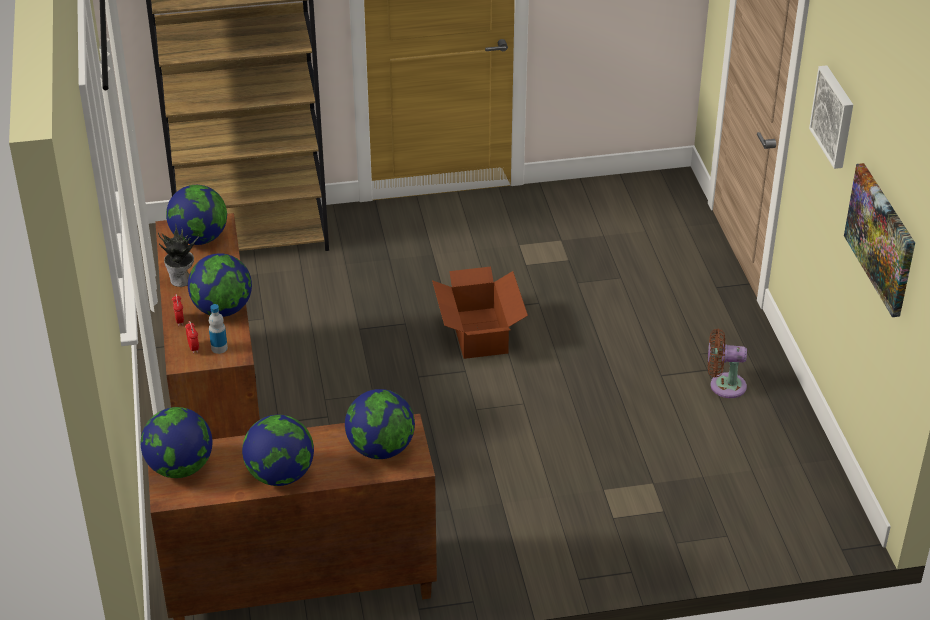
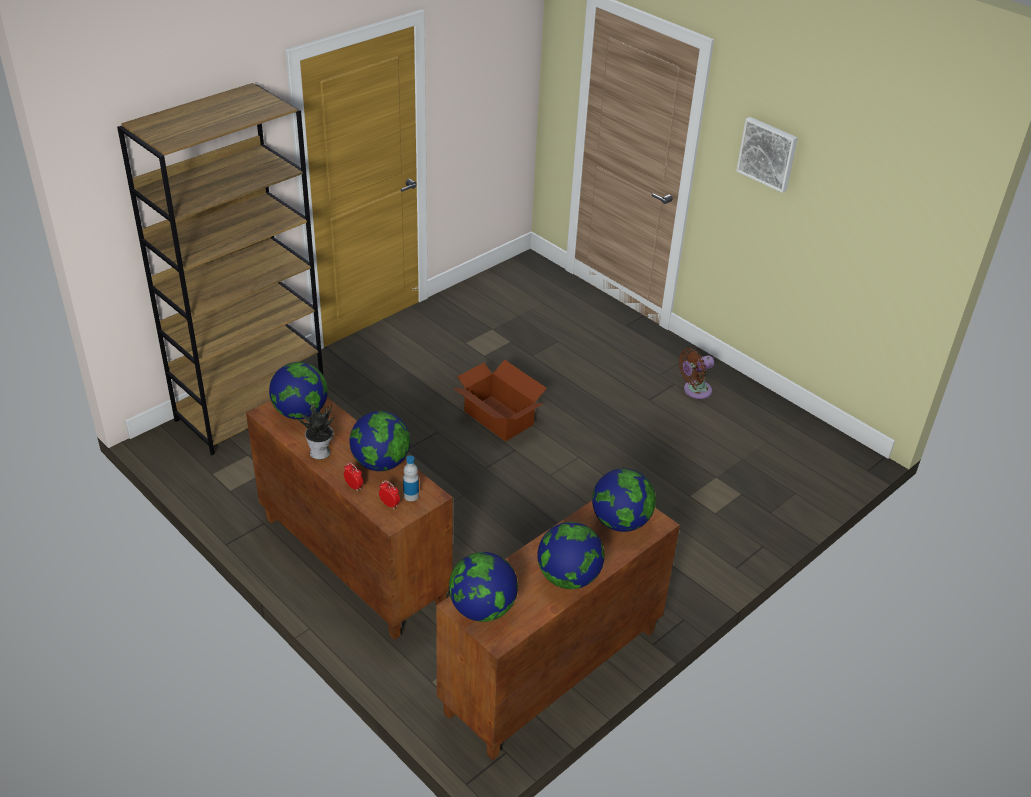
camera: 35 degrees left, 0 degrees up
picture [844,163,915,317] -> none

